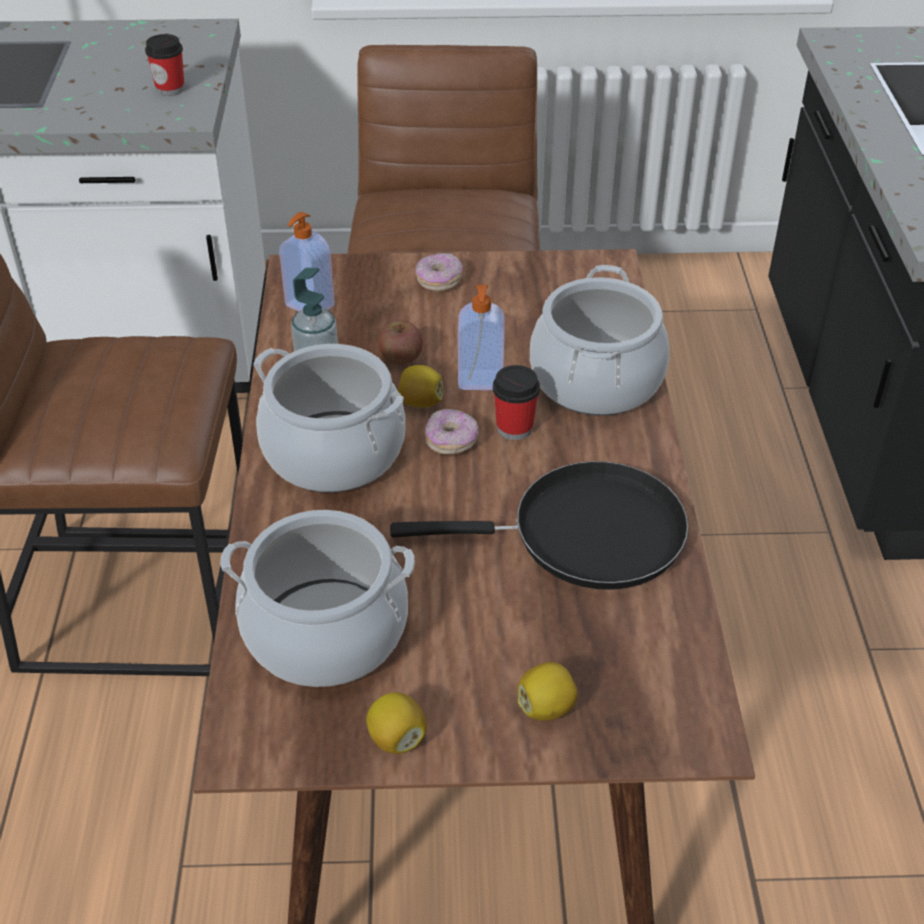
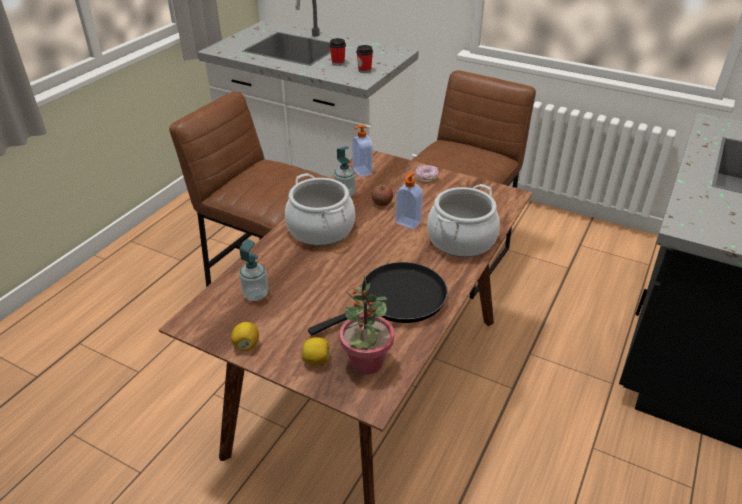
camera: 30 degrees right, 5 degrees down
cooking pot [220,510,415,687] -> soap dispenser [239,239,268,301]
black frying pan [390,461,689,590] -> black frying pan turned 60 degrees counterclockwise [308,262,448,335]
lemon [398,365,443,408] -> none
donut [425,409,479,455] -> none
cup [493,365,540,440] -> cup moved to [329,38,346,66]
none -> potted plant [339,276,394,375]

